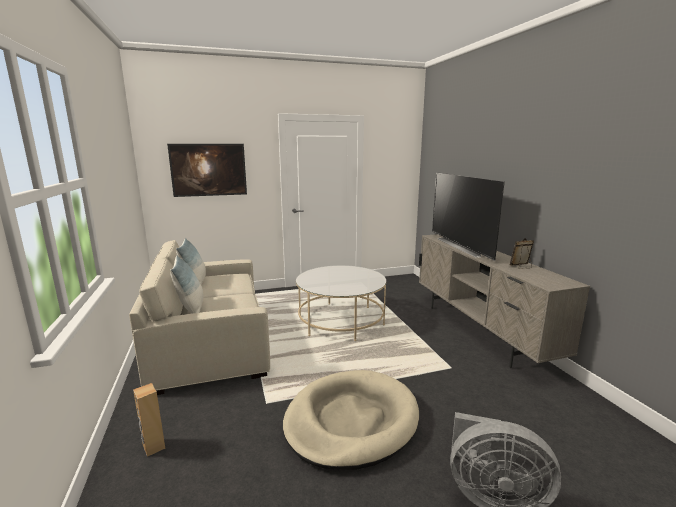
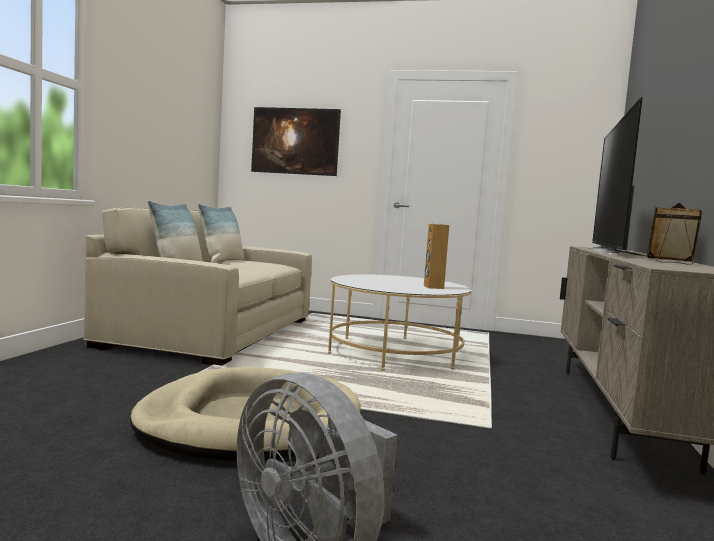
camera: 30 degrees right, 10 degrees down
brown speaker [133,383,165,457] -> brown speaker moved to [424,224,449,289]

